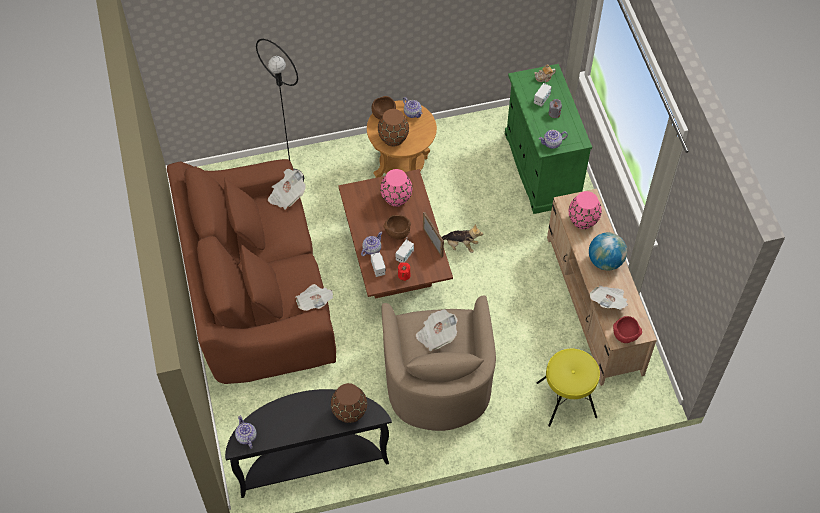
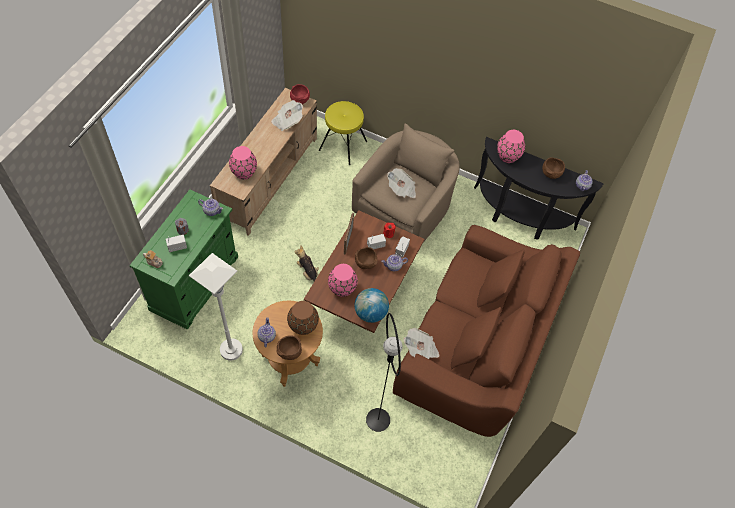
camera: 145 degrees left, 0 degrees up
newspaper [296,284,333,311] -> none
brown vase [331,383,367,423] -> pink vase [497,130,525,163]
globe [589,232,627,271] -> globe moved to [354,288,389,323]
none -> white floor lamp [189,253,243,361]
none -> brown bowl [542,157,565,179]

